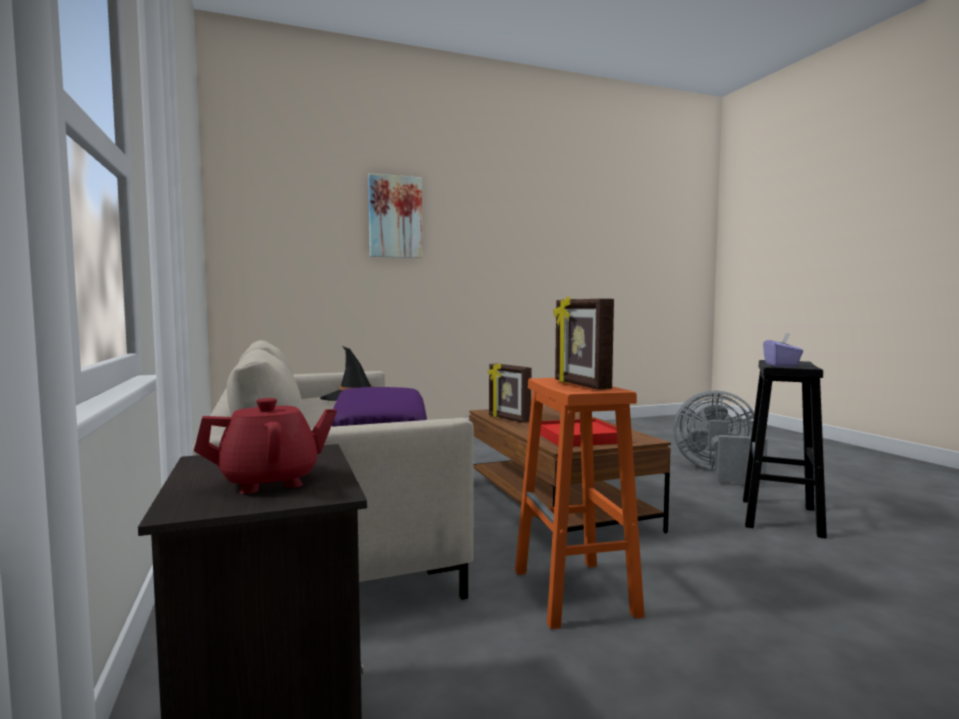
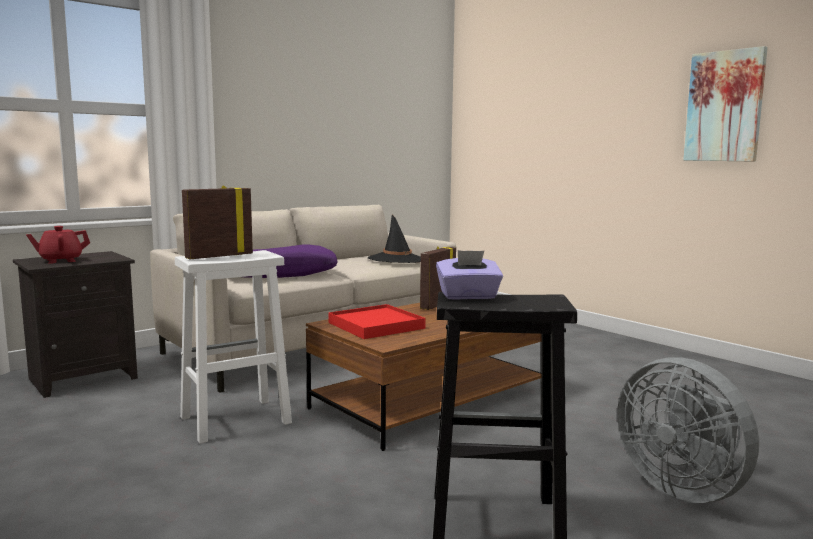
camera: 70 degrees right, 5 degrees up
red teapot [194,398,337,494] -> red teapot turned 105 degrees clockwise [26,226,90,264]
picture [368,173,422,258] -> picture moved to [683,46,768,162]
orange stool [515,378,645,629] -> white stool [175,250,292,444]
grey fan [673,390,768,485] -> grey fan turned 150 degrees clockwise [617,357,759,503]

